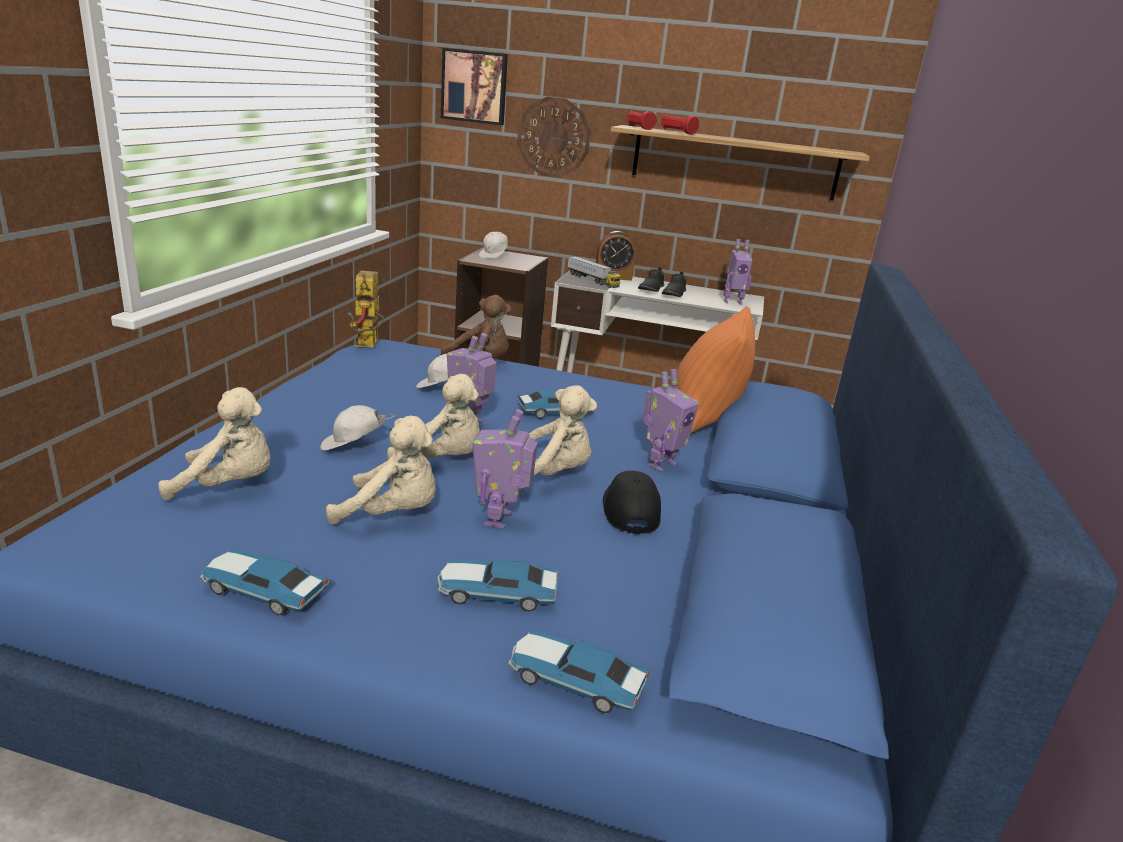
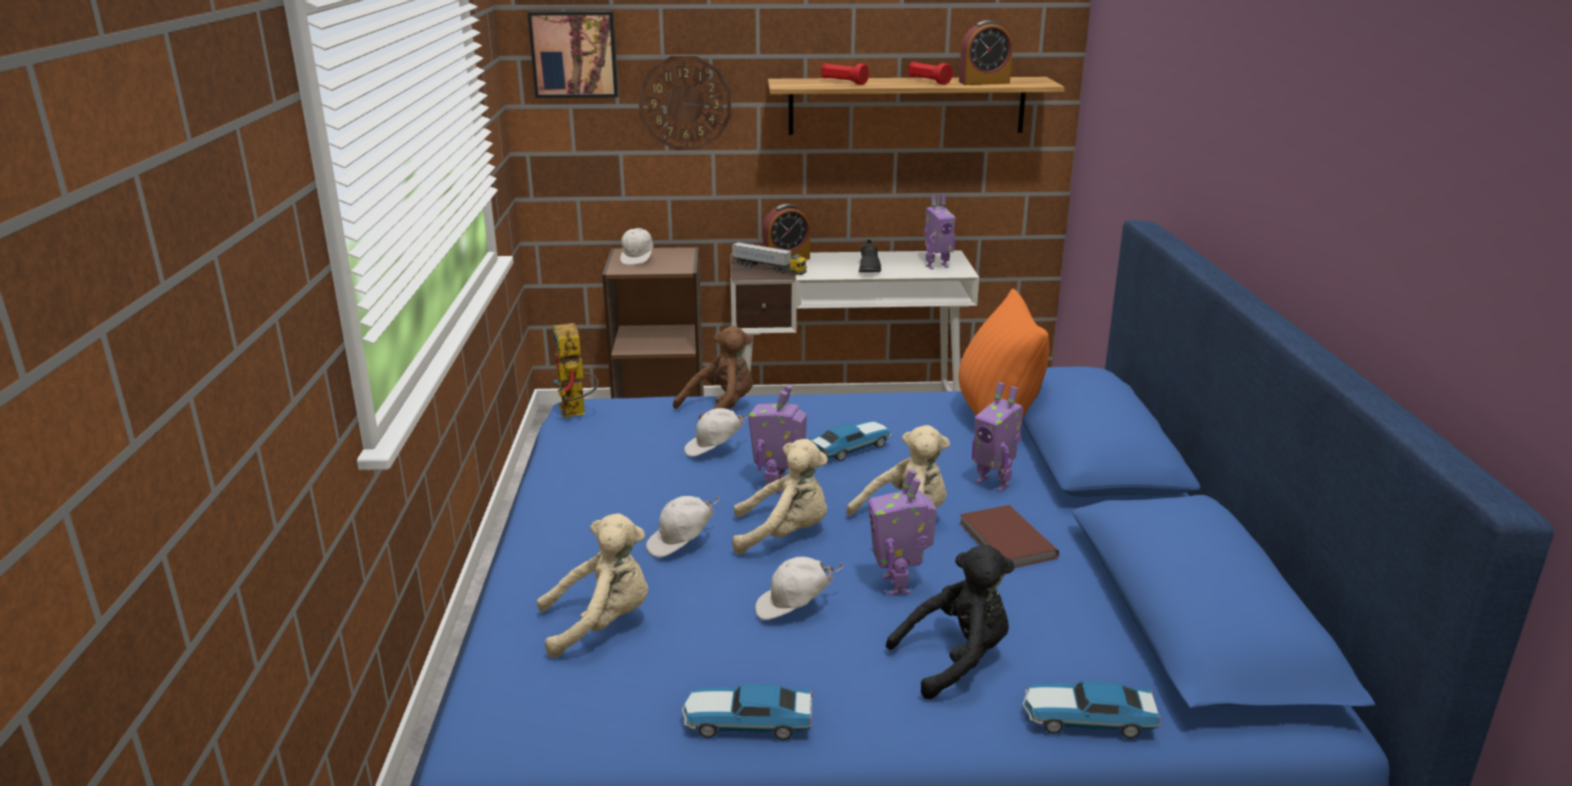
camera: 15 degrees left, 0 degrees up
beige plush toy [326,416,436,525] -> white cap [755,557,843,620]
toy car [437,559,558,612] -> black plush toy [886,545,1015,699]
black cap [603,471,661,534] -> brown book [959,505,1059,568]
red flashlight [626,111,657,130] -> red flashlight moved to [908,62,953,85]
black shoe [638,267,664,292] -> none
toy robot [643,369,699,472] -> toy robot turned 105 degrees clockwise [972,382,1024,492]
none -> alarm clock [959,20,1013,85]

